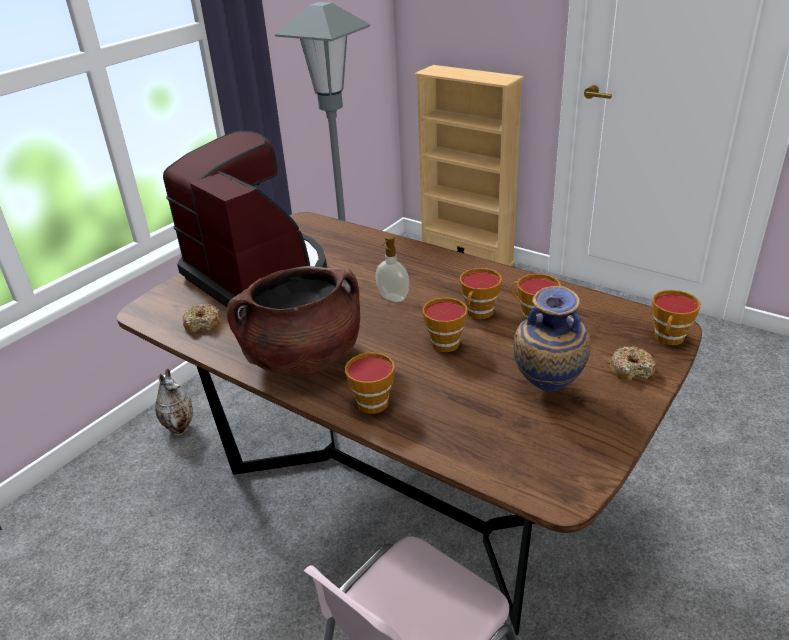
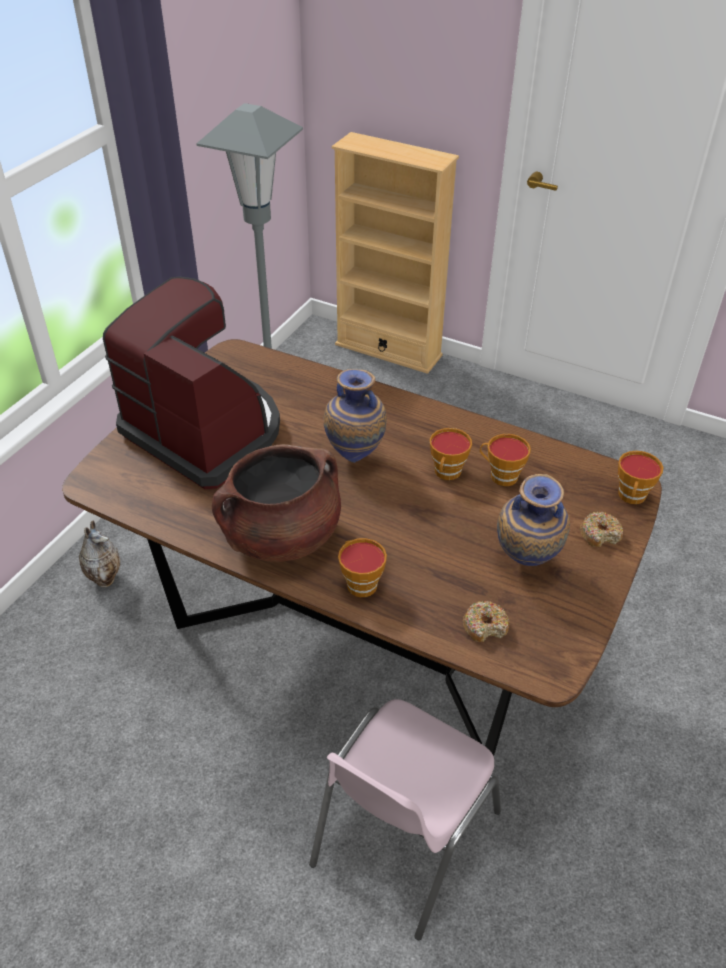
camera: 10 degrees left, 10 degrees up
donut [183,304,221,333] -> donut moved to [463,601,509,643]
soap dispenser [376,235,409,302] -> vase [324,369,387,463]
cup [423,298,468,352] -> none

